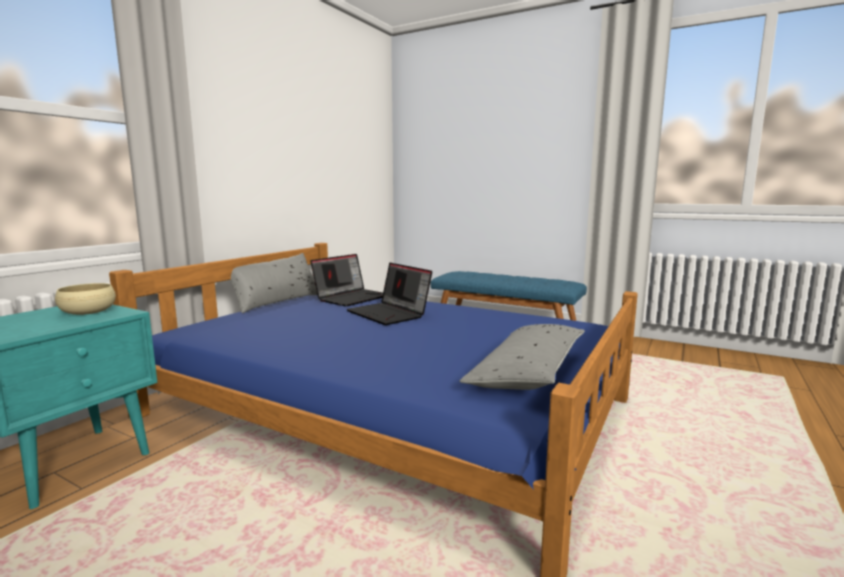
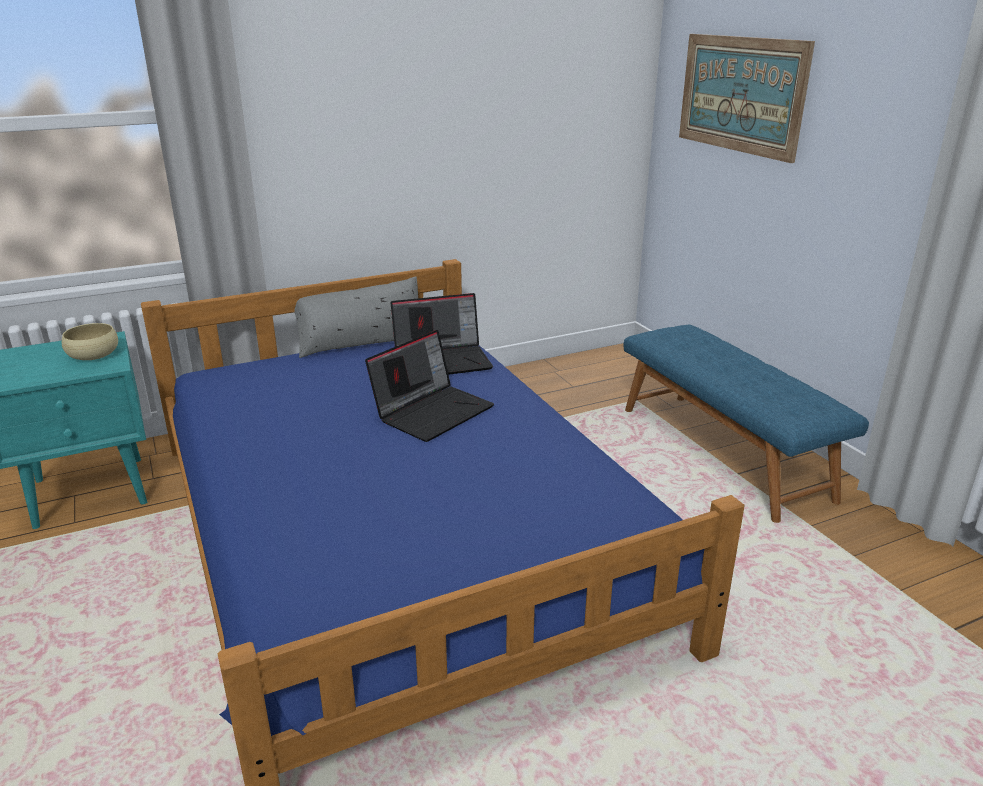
camera: 35 degrees right, 15 degrees up
laptop [346,263,432,325] -> laptop turned 135 degrees counterclockwise [365,330,494,442]
grey pillow [460,324,585,390] -> none
none -> picture [679,34,815,163]

